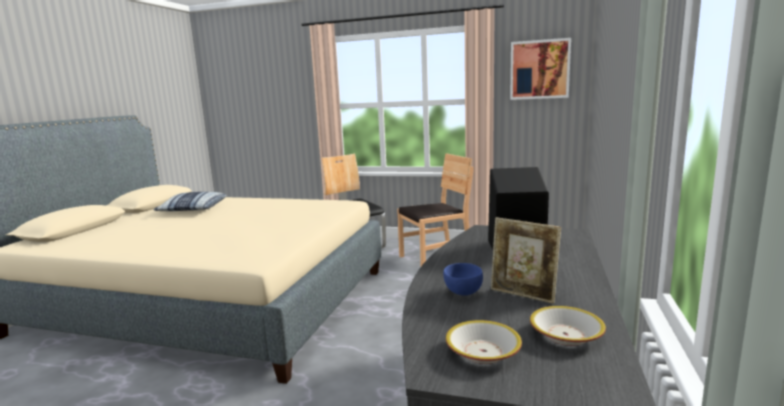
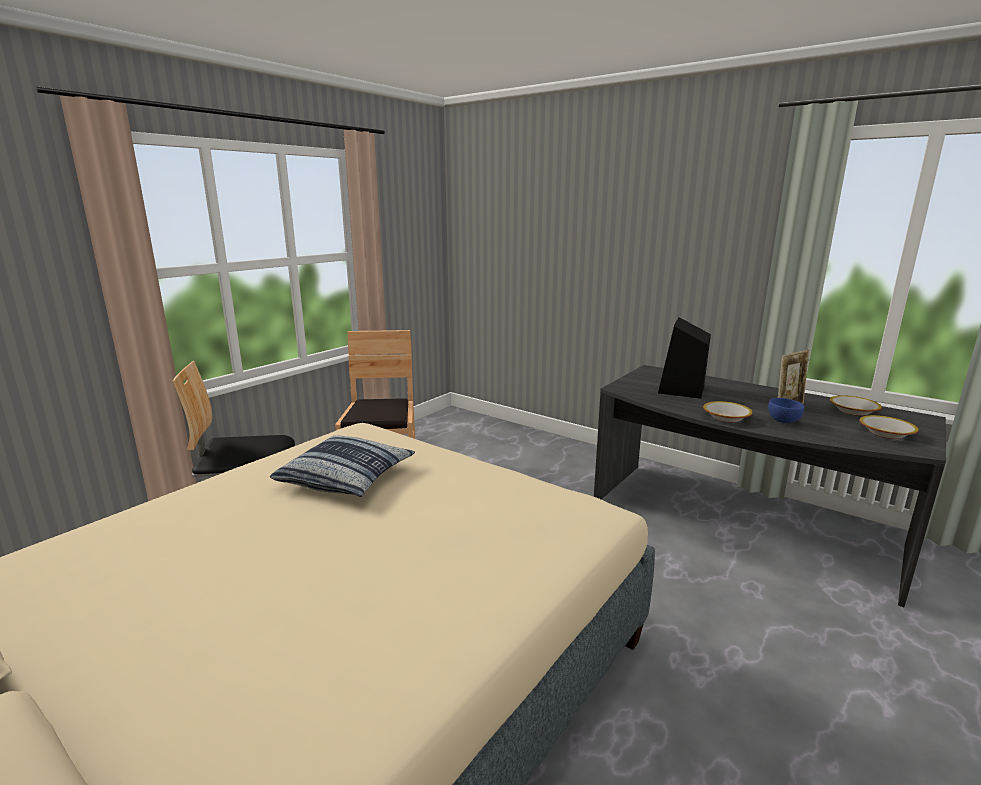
camera: 70 degrees left, 5 degrees up
pillow [153,192,227,211] -> pillow moved to [270,436,415,497]
picture [510,38,571,100] -> none
none -> bowl [703,401,753,423]

